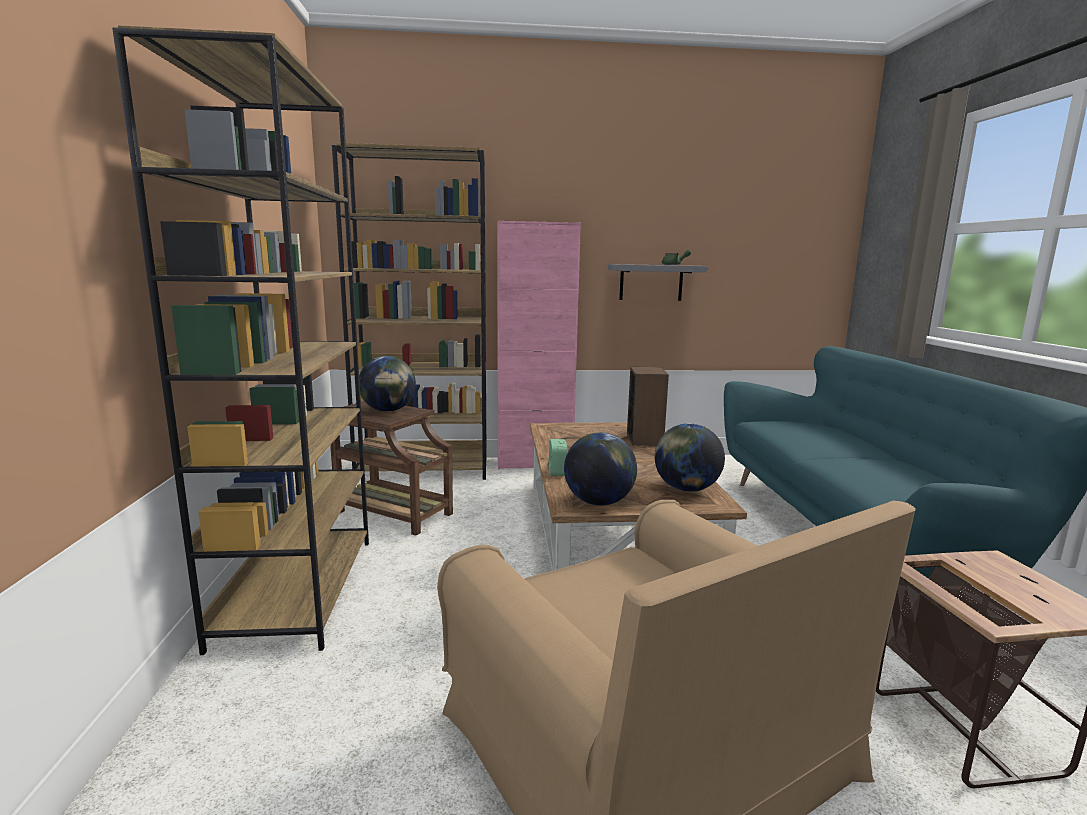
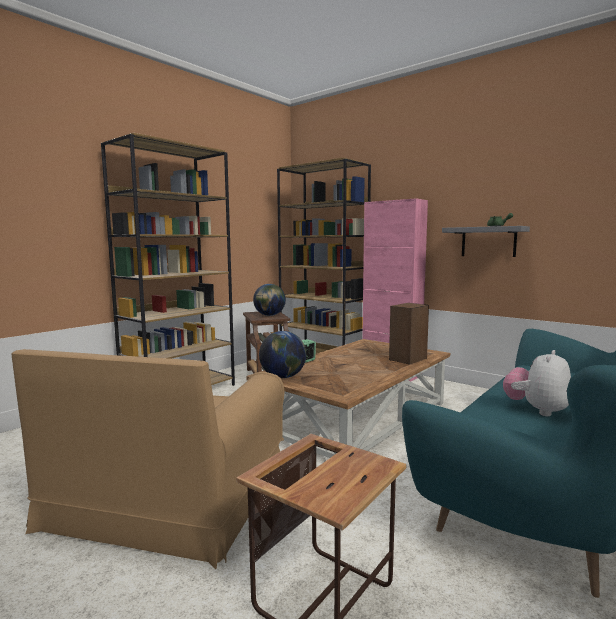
camera: 45 degrees right, 5 degrees down
globe [655,423,725,492] -> none
none -> plush toy [503,350,571,416]

